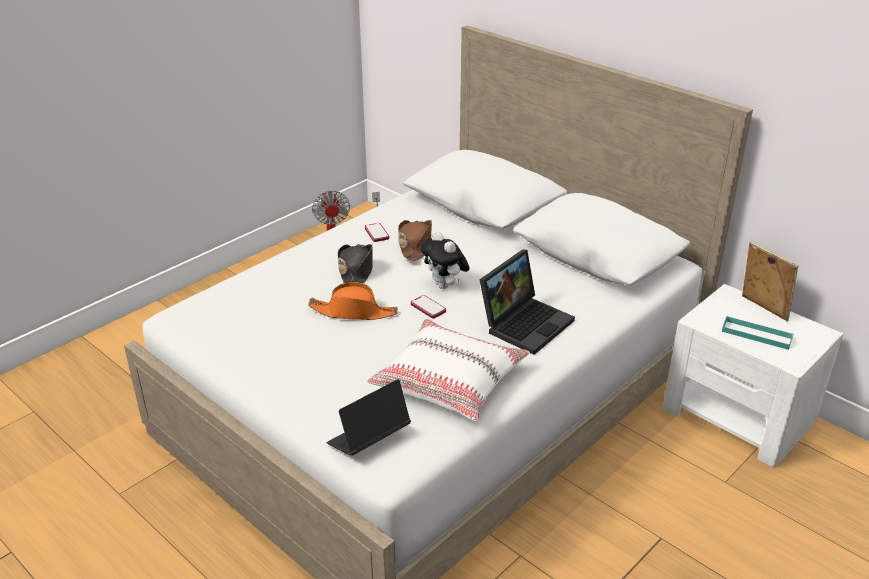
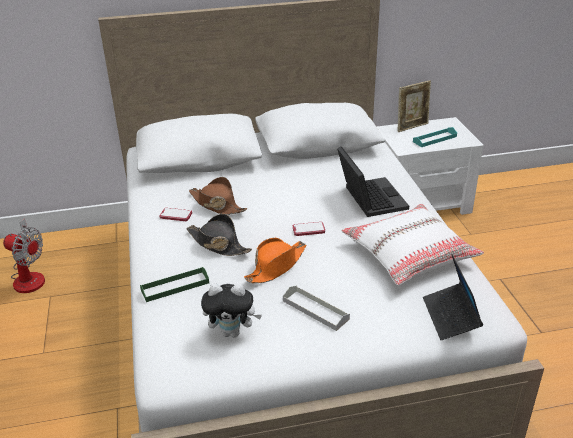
camera: 55 degrees left, 0 degrees up
plush toy [421,232,470,289] -> plush toy moved to [201,283,262,338]
picture frame [742,242,798,321] -> picture frame turned 150 degrees clockwise [397,80,431,132]
none -> green tray [140,267,209,302]
none -> grey tray [283,286,350,331]

